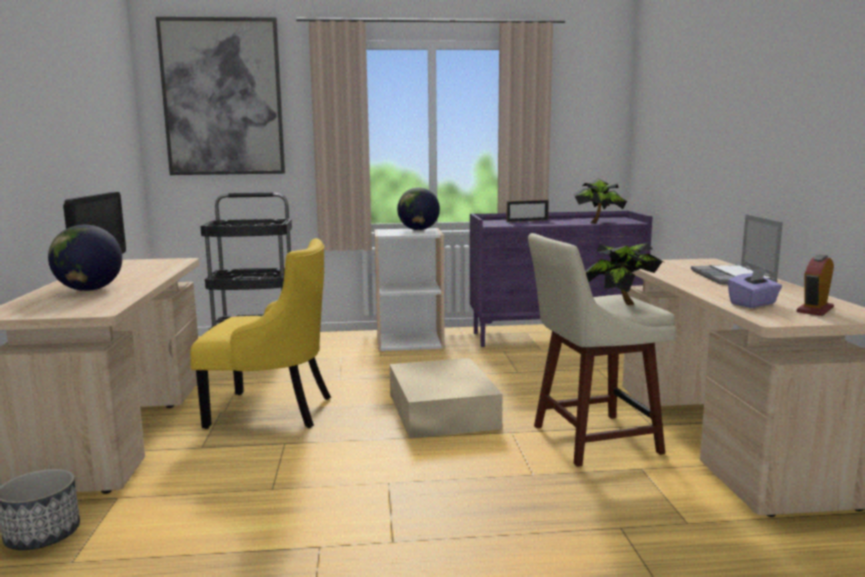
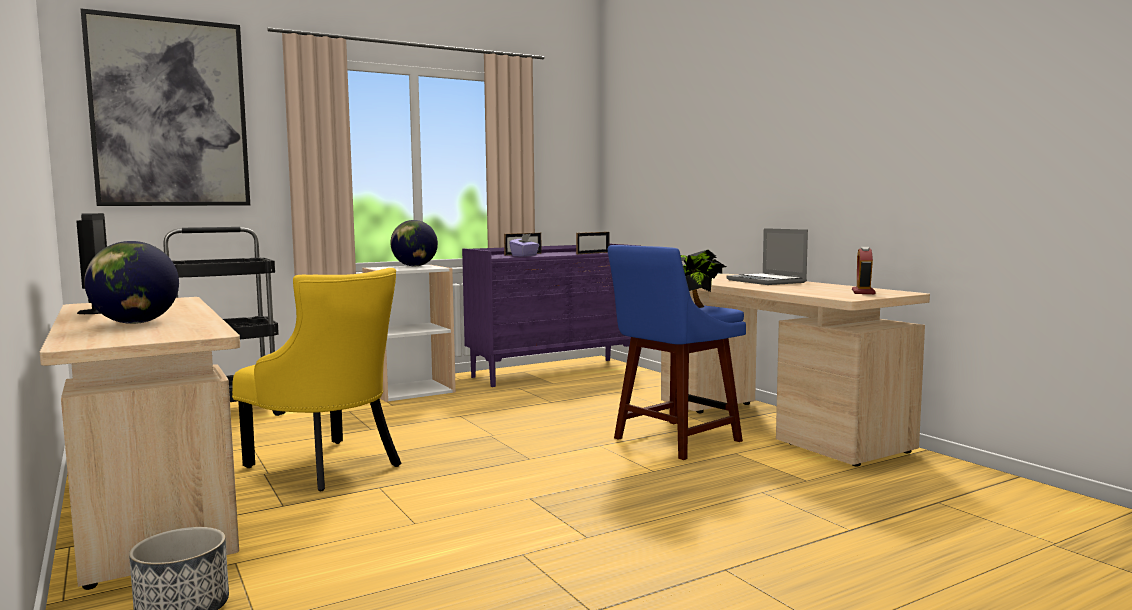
camera: 25 degrees left, 5 degrees down
yellow chair [190,238,331,429] -> yellow chair turned 60 degrees clockwise [232,268,402,491]
beige storage box [390,358,503,439] -> none
beige stool [528,233,676,467] -> blue stool [608,245,746,460]
potted plant [573,178,627,224] -> picture frame [576,232,609,254]
purple tissue box [728,268,782,308] -> purple tissue box moved to [509,234,539,257]

